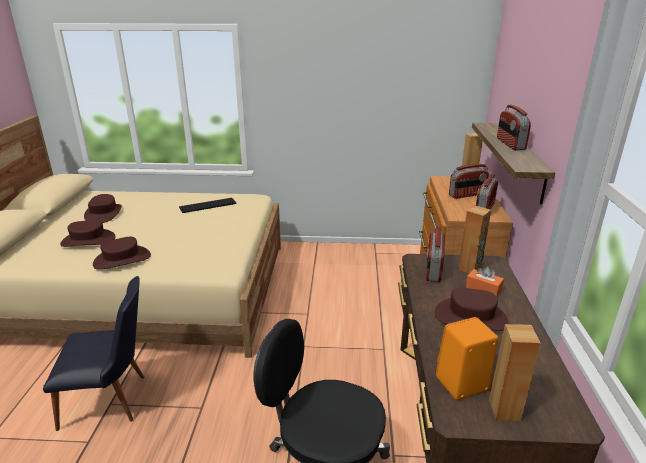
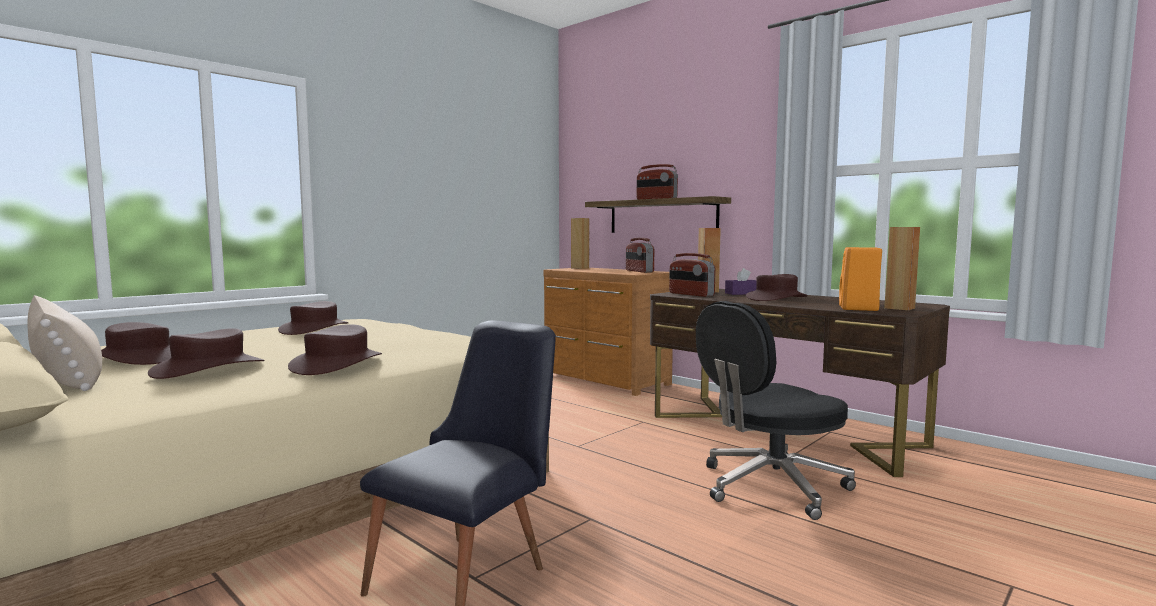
camera: 50 degrees left, 20 degrees down
keyboard [179,198,236,213] -> brown hat [278,301,349,335]
radio [449,164,489,199] -> none
orange tissue box [466,266,504,297] -> purple tissue box [725,268,756,295]
none -> beige pillow [28,295,102,391]

